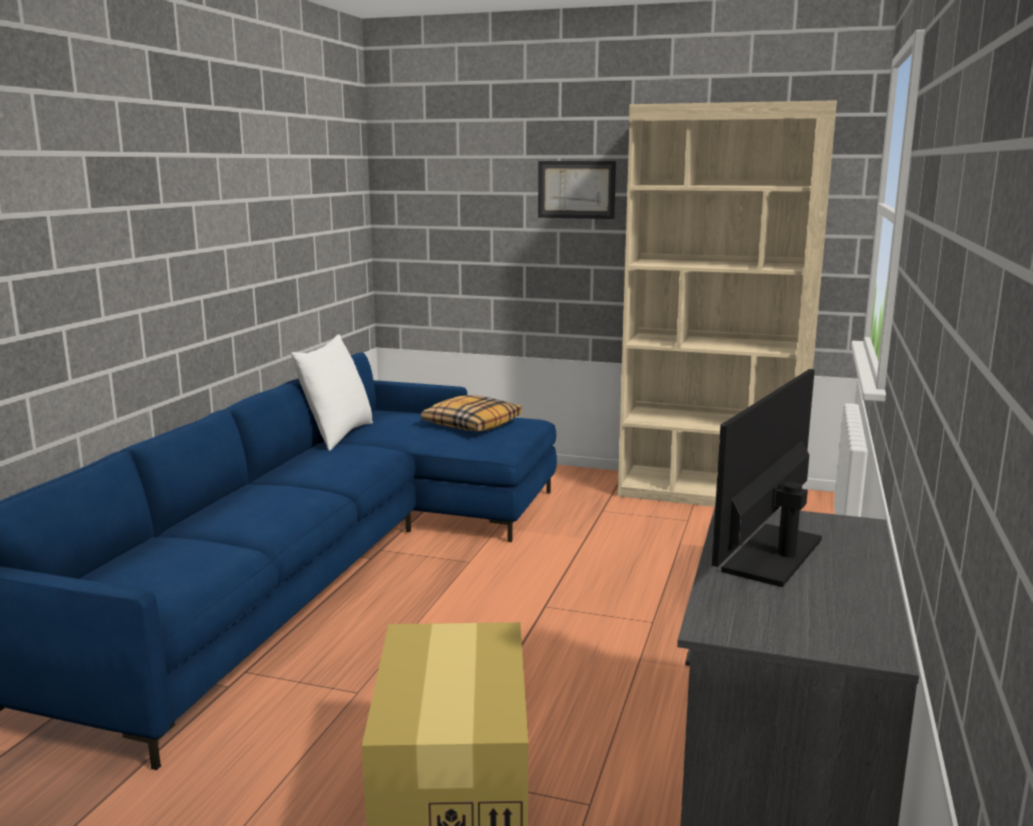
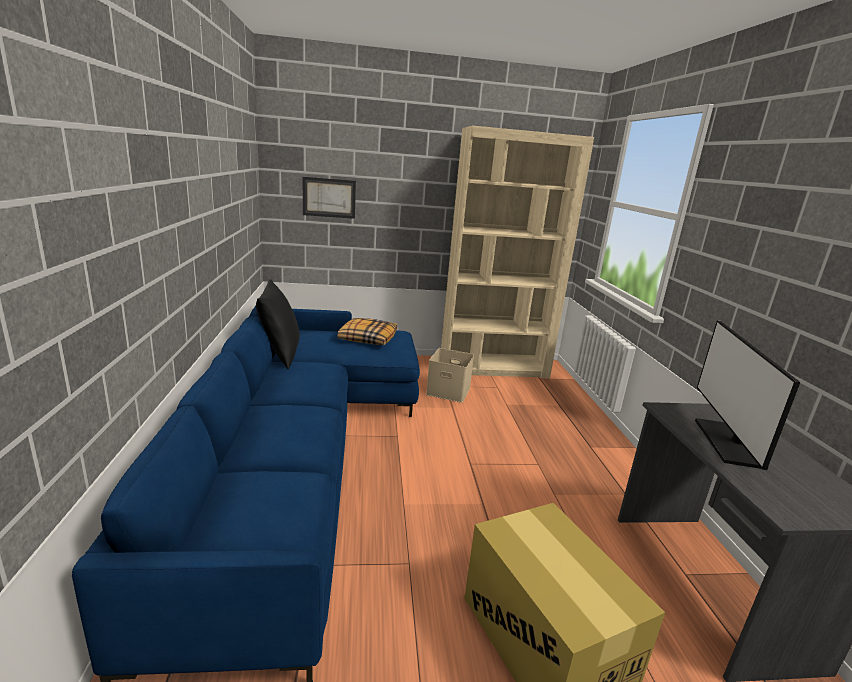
camera: 25 degrees left, 5 degrees up
white pillow [291,334,373,450] -> black pillow [256,279,300,369]
picture [538,161,616,219] -> picture moved to [303,177,356,219]
none -> beige storage box [426,348,474,403]

